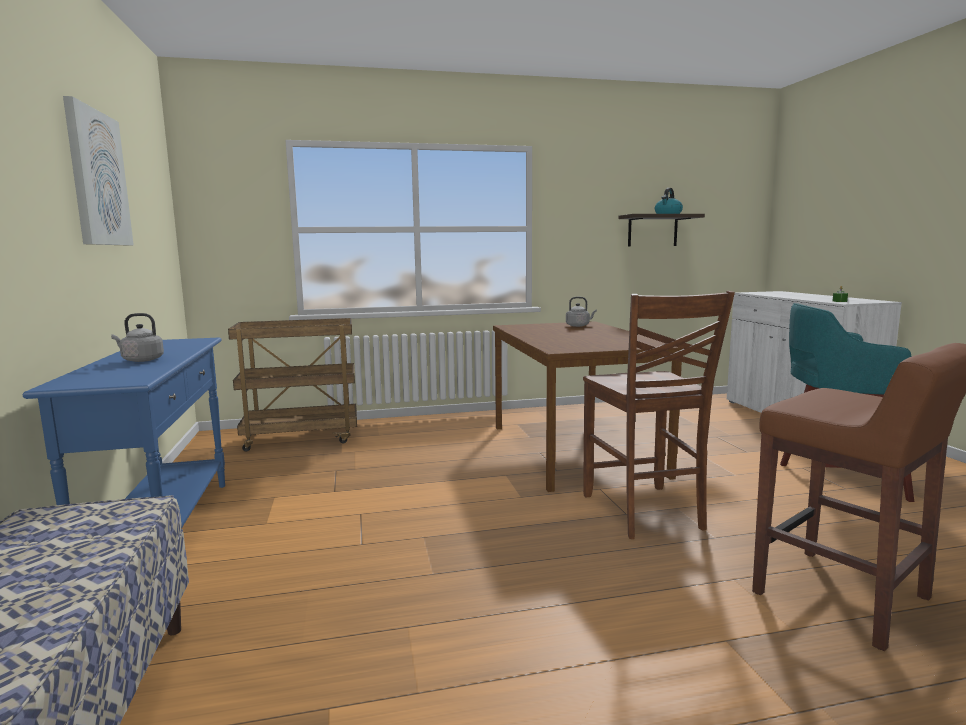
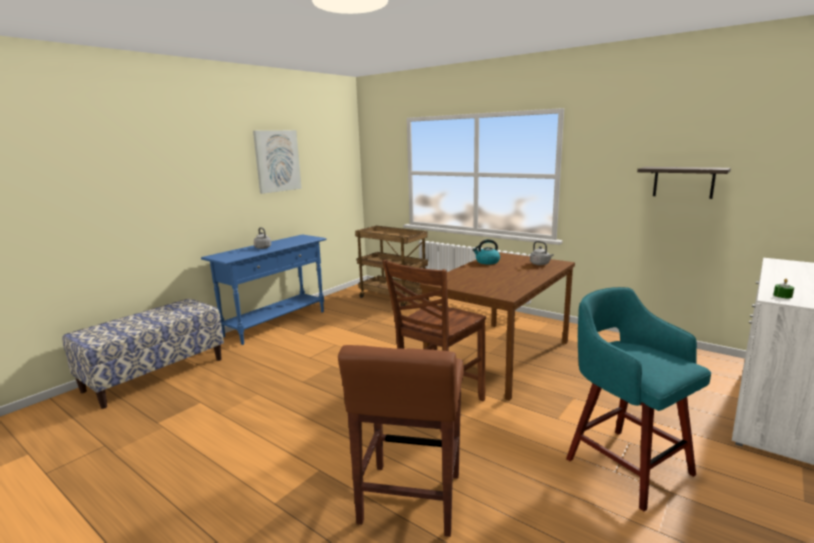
camera: 50 degrees right, 5 degrees up
kettle [655,188,683,214] -> kettle moved to [473,239,500,264]

